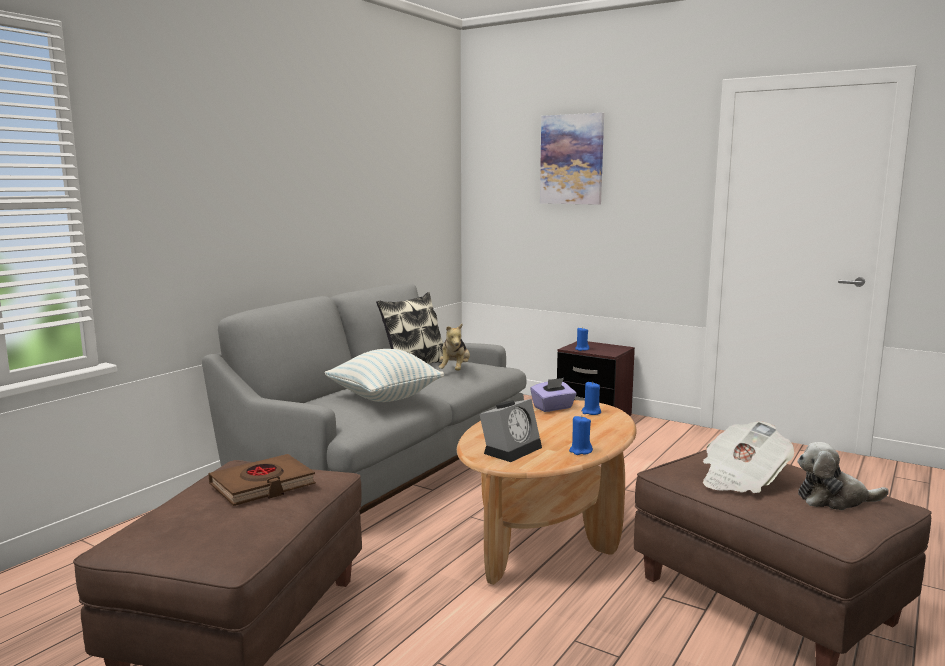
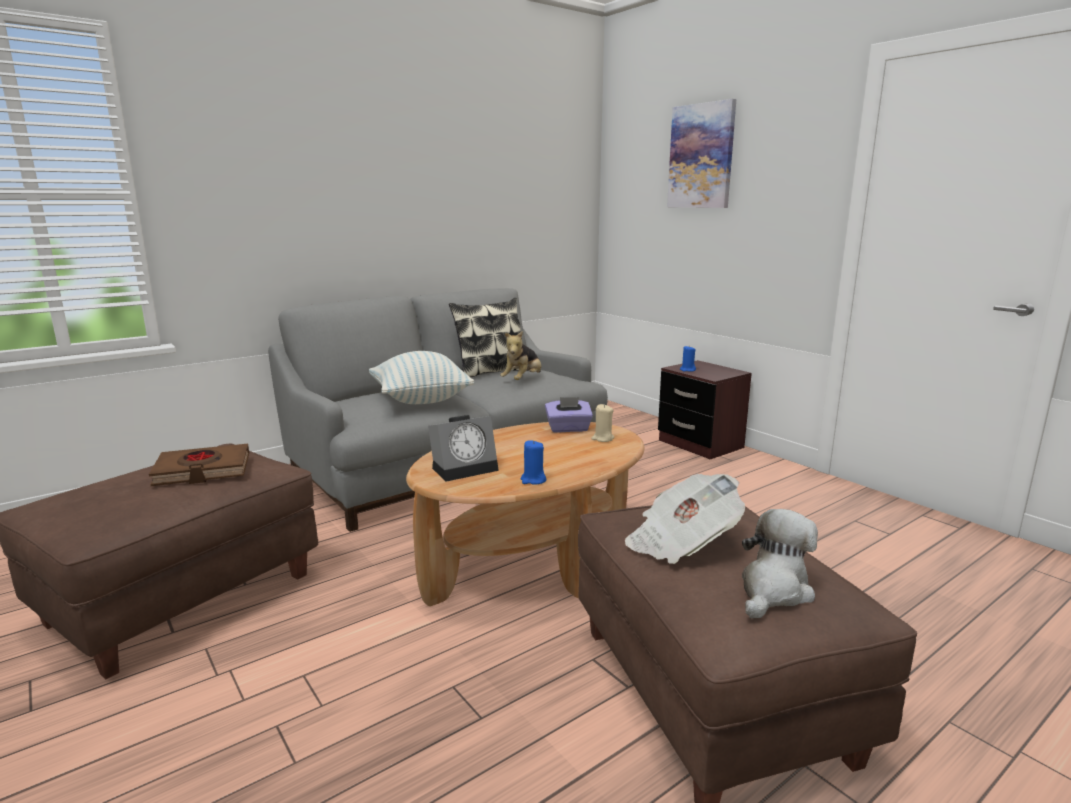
camera: 20 degrees right, 5 degrees up
blue candle [582,381,601,415] -> beige candle [591,404,614,442]
plush toy [797,442,889,510] -> plush toy turned 105 degrees clockwise [742,509,818,619]

